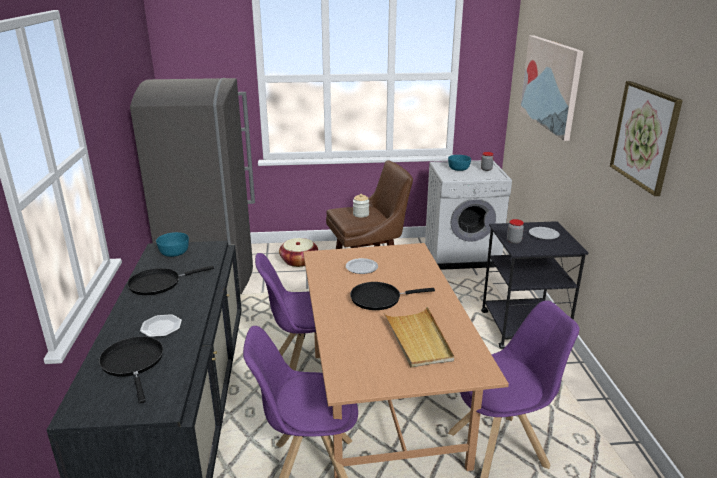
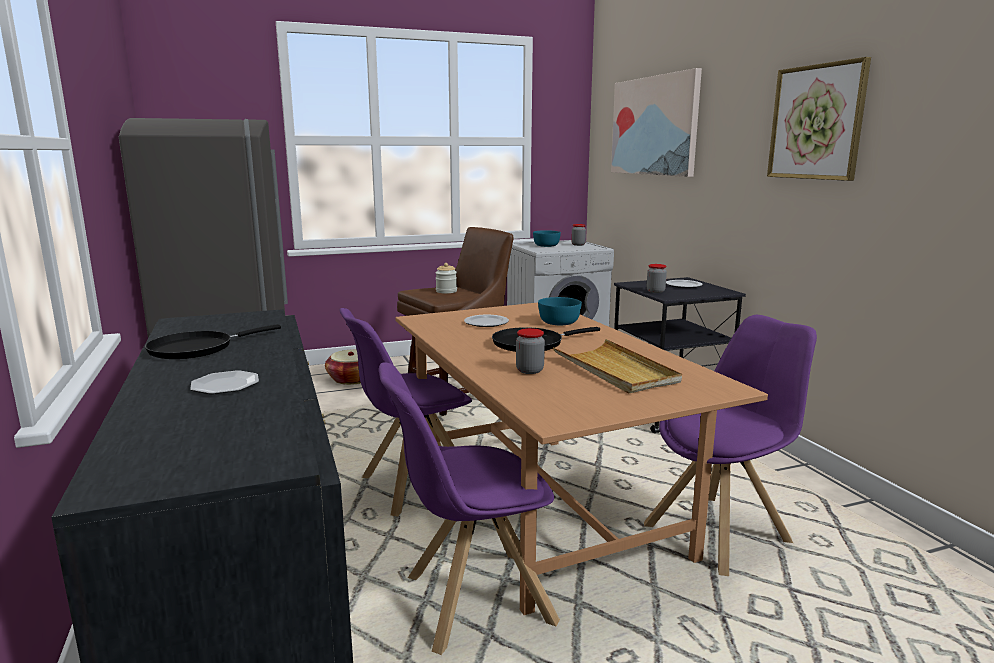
camera: 15 degrees left, 10 degrees down
black frying pan [99,336,163,403] -> none
turquoise bowl [156,232,189,257] -> turquoise bowl moved to [538,297,582,325]
none -> jar [516,328,545,374]

